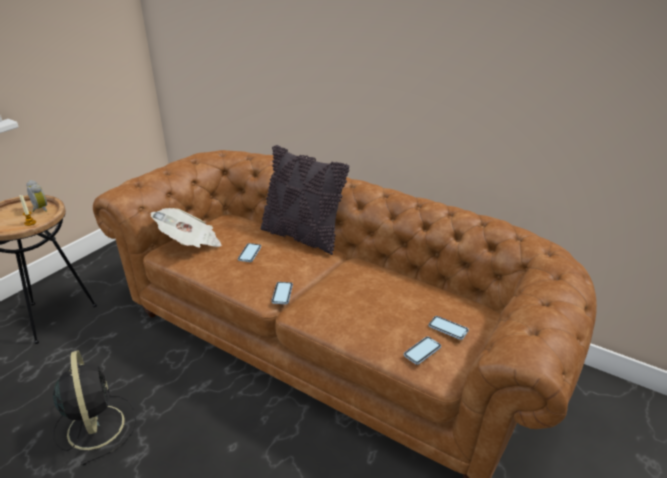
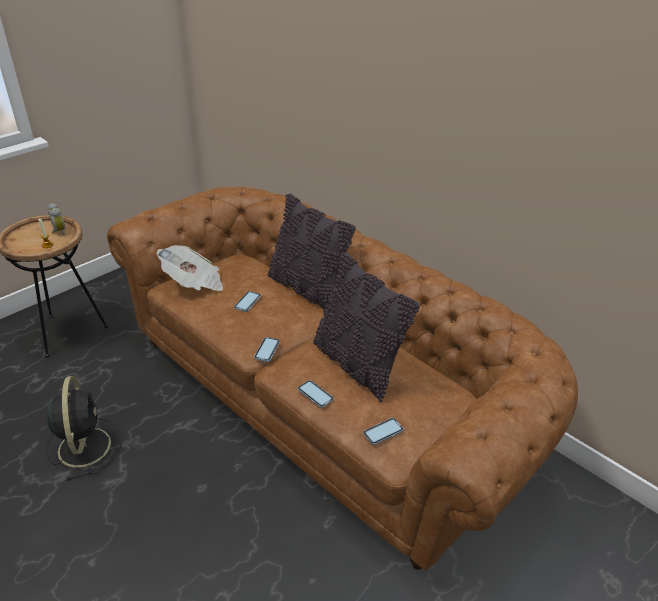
camera: 10 degrees right, 5 degrees up
phone [428,316,469,340] -> phone moved to [298,380,334,408]
none -> black pillow [313,252,420,402]

